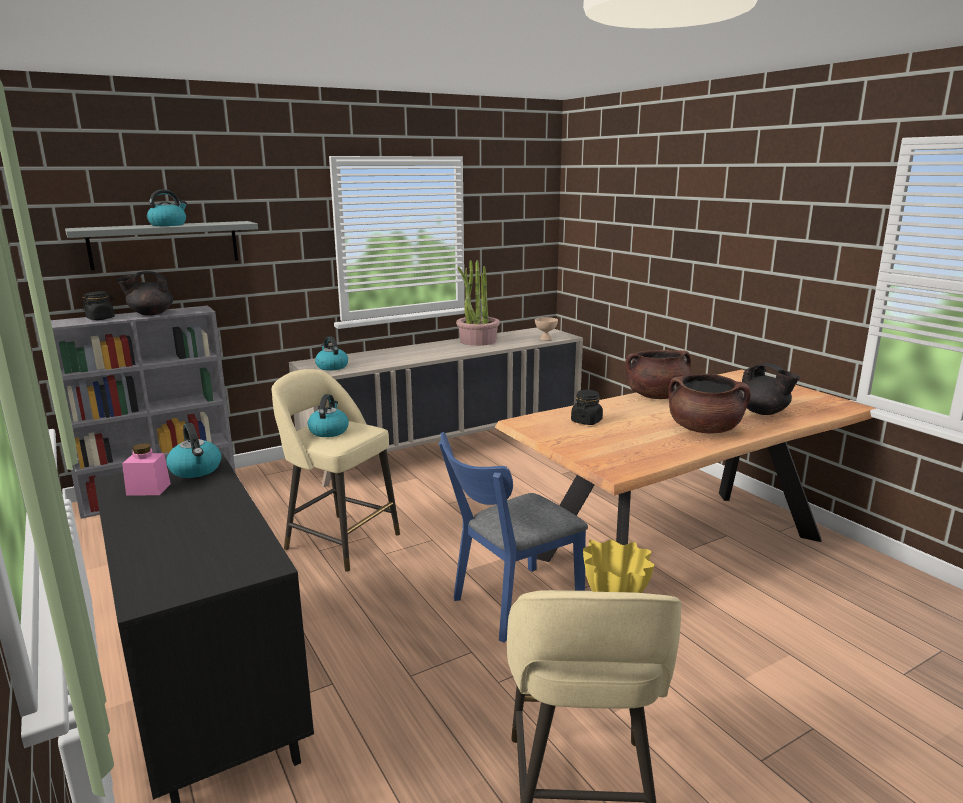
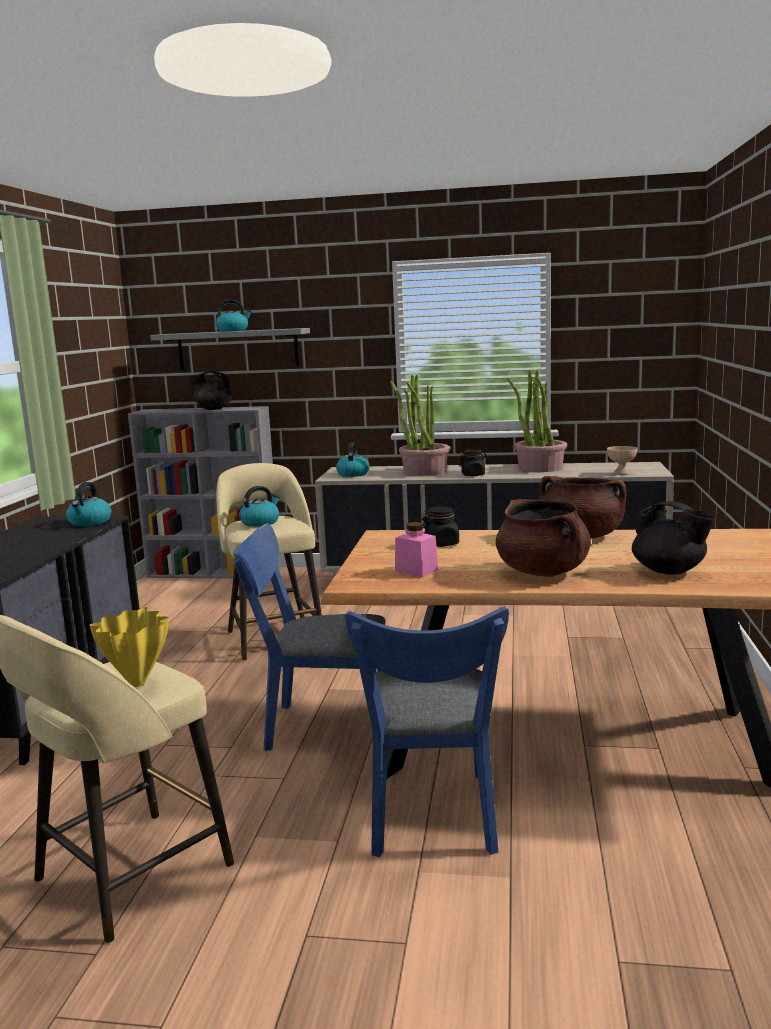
camera: 40 degrees right, 5 degrees down
black jar [82,291,115,320] -> black jar moved to [459,449,487,476]
pink jar [122,443,171,496] -> pink jar moved to [395,522,438,577]
black teapot [739,363,800,415] -> black teapot turned 45 degrees counterclockwise [632,501,716,575]
none -> blue chair [345,607,509,857]
none -> potted plant [390,375,450,476]

